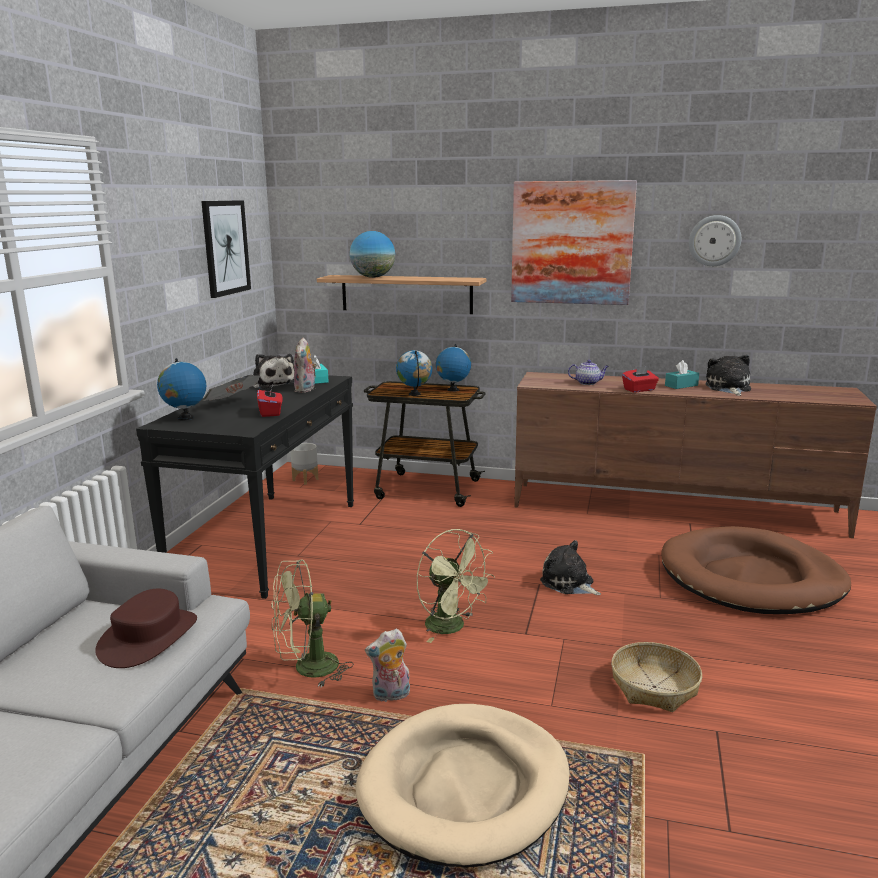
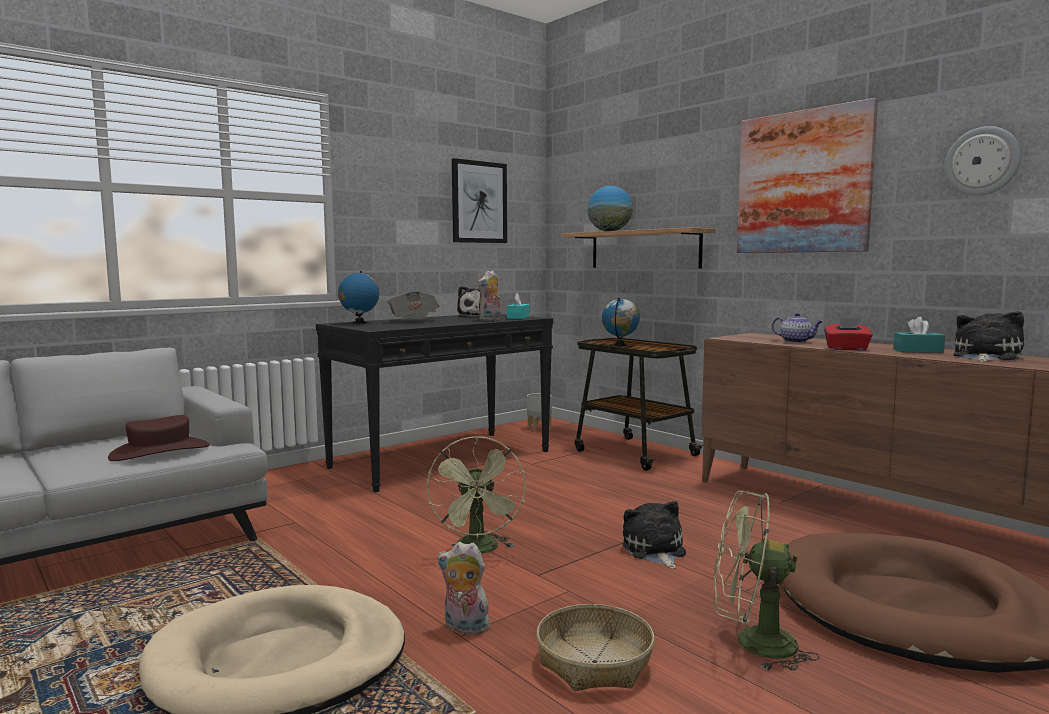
camera: 35 degrees right, 10 degrees down
red tissue box [257,385,282,417] -> none
green fan [271,559,354,687] -> green fan moved to [713,490,819,671]
plush toy [365,629,410,702] -> plush toy moved to [437,542,490,634]
globe [436,344,471,392] -> none

